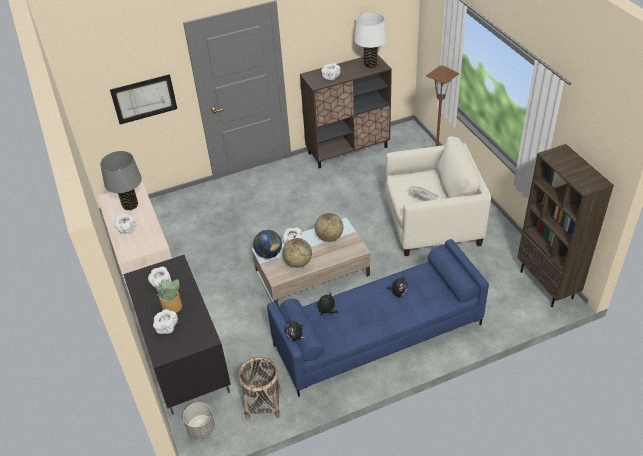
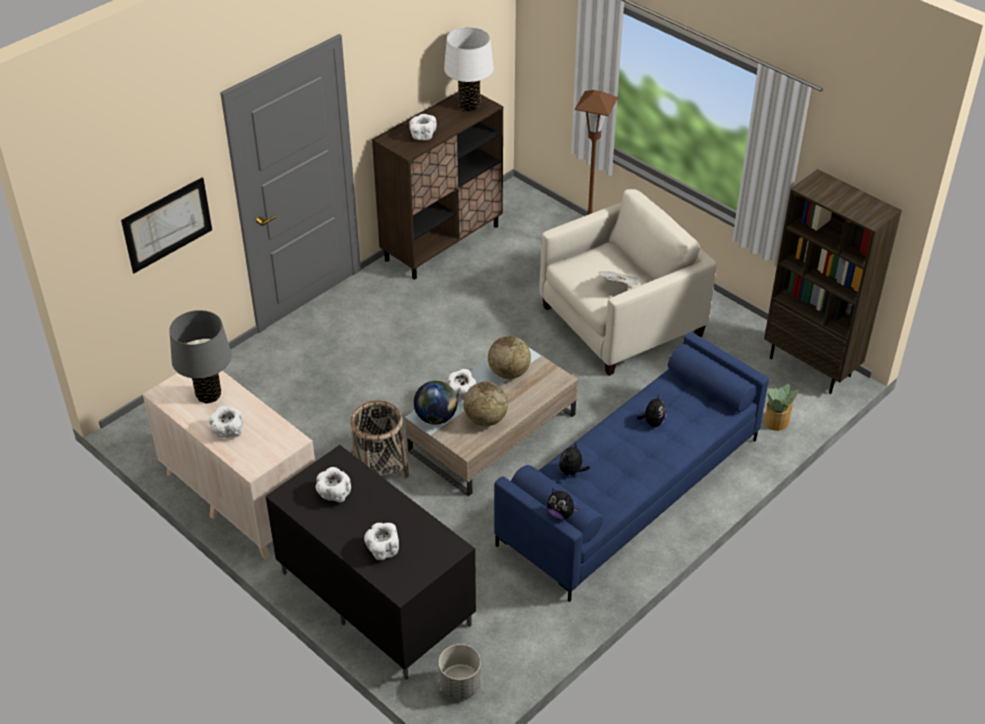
camera: 25 degrees left, 0 degrees up
potted plant [155,279,182,313] -> potted plant moved to [764,383,799,431]
basket [238,357,281,420] -> basket moved to [350,401,409,478]

